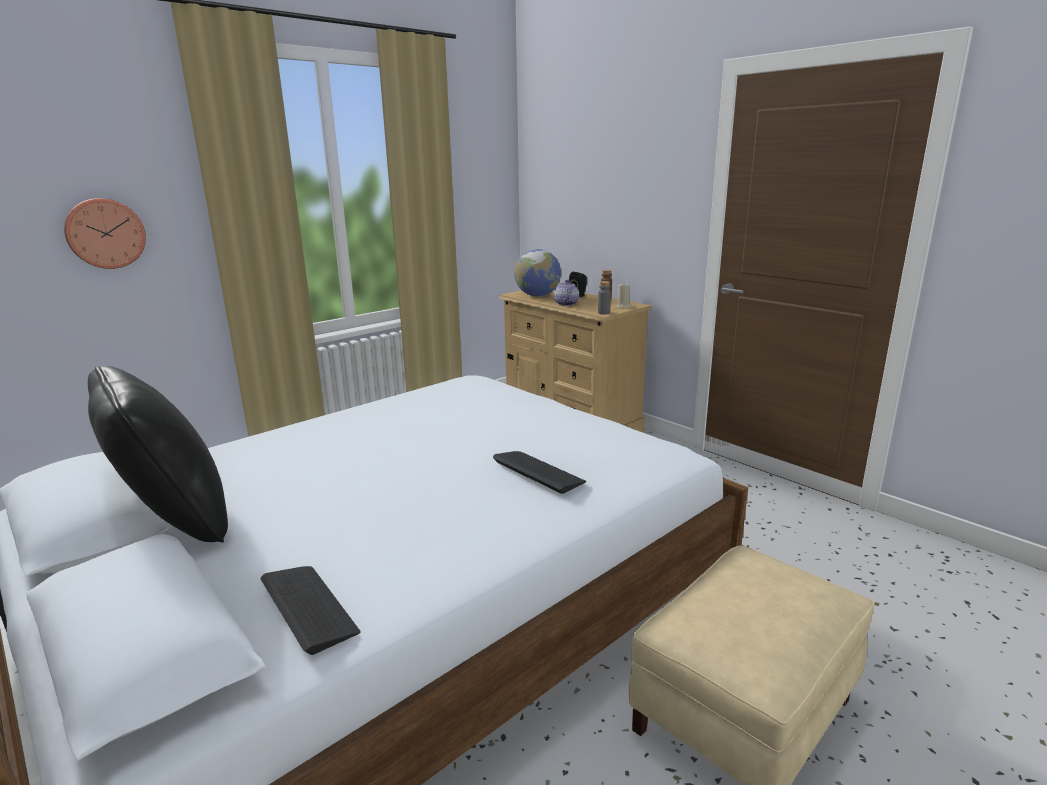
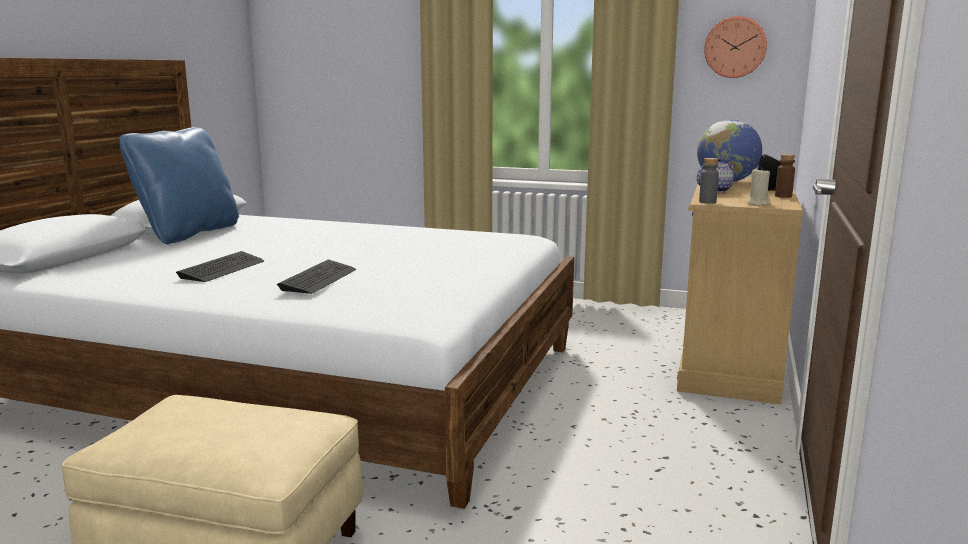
camera: 60 degrees right, 5 degrees down
wall clock [64,198,146,269] -> wall clock moved to [704,16,767,78]
black pillow [88,366,228,543] -> blue pillow [120,127,239,244]
keyboard [261,566,360,655] -> keyboard moved to [176,251,264,282]

